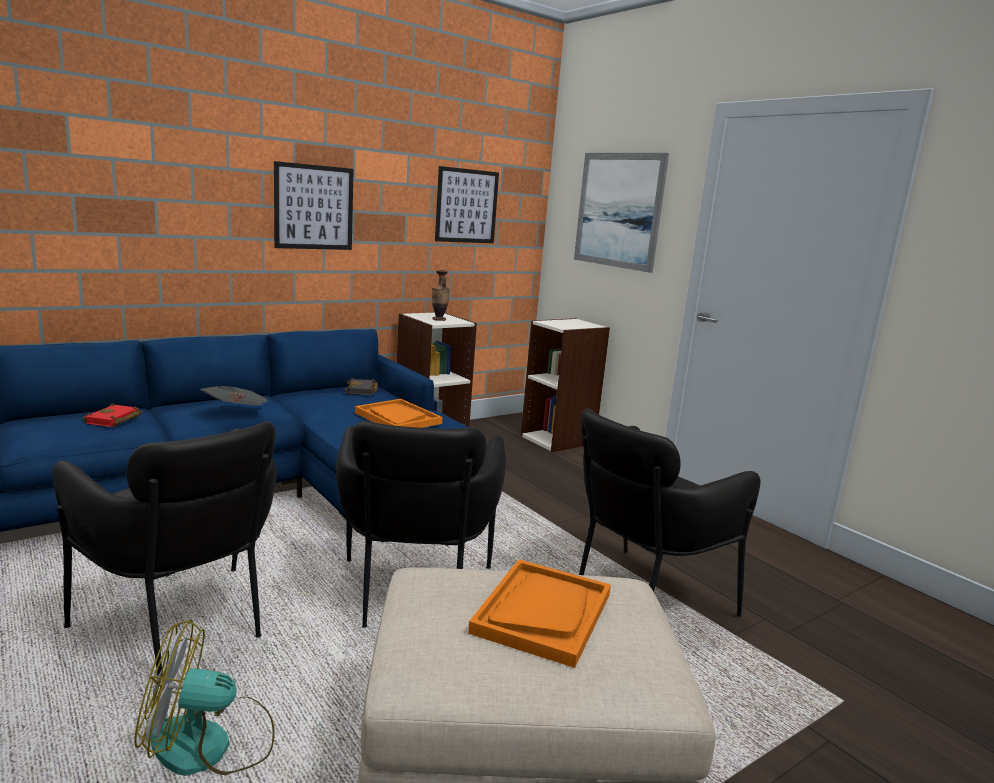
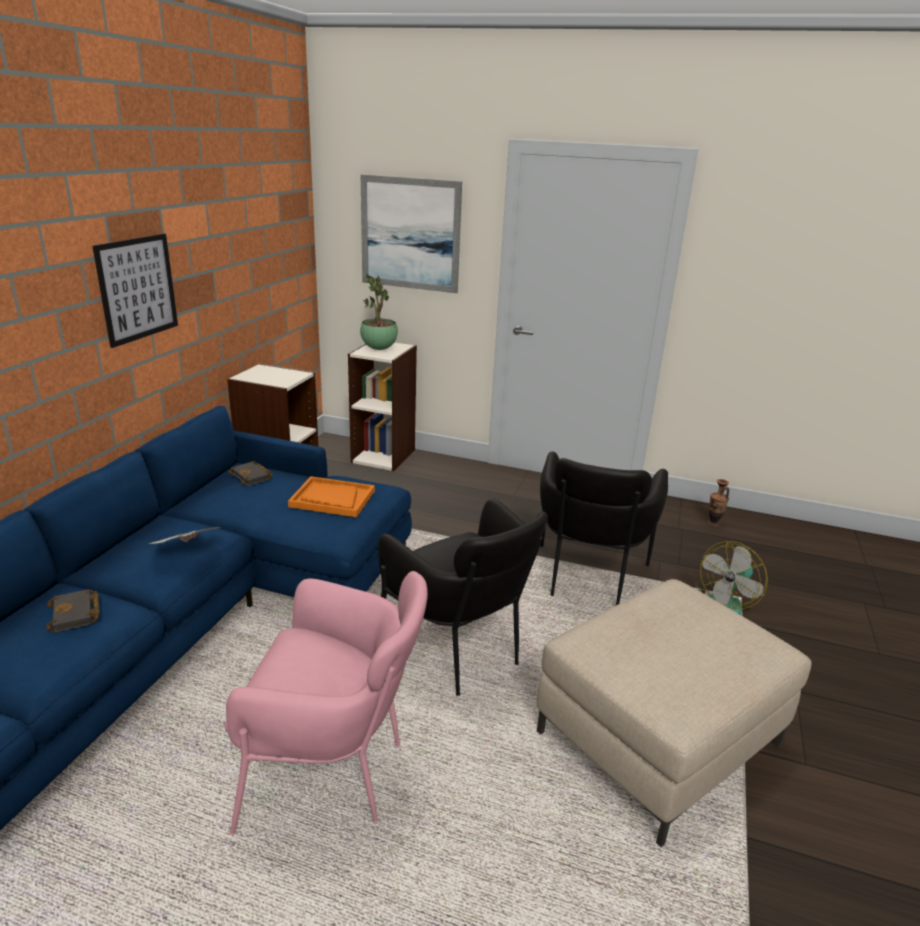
camera: 35 degrees left, 10 degrees up
black armchair [53,421,276,677] -> pink armchair [225,571,428,836]
red book [82,403,143,427] -> black book [46,589,99,632]
fan [134,619,275,776] -> fan moved to [695,541,768,615]
vase [432,270,450,321] -> vase moved to [707,479,729,527]
picture [435,166,499,243] -> none
orange tray [468,559,611,668] -> none
none -> potted plant [360,275,398,350]

